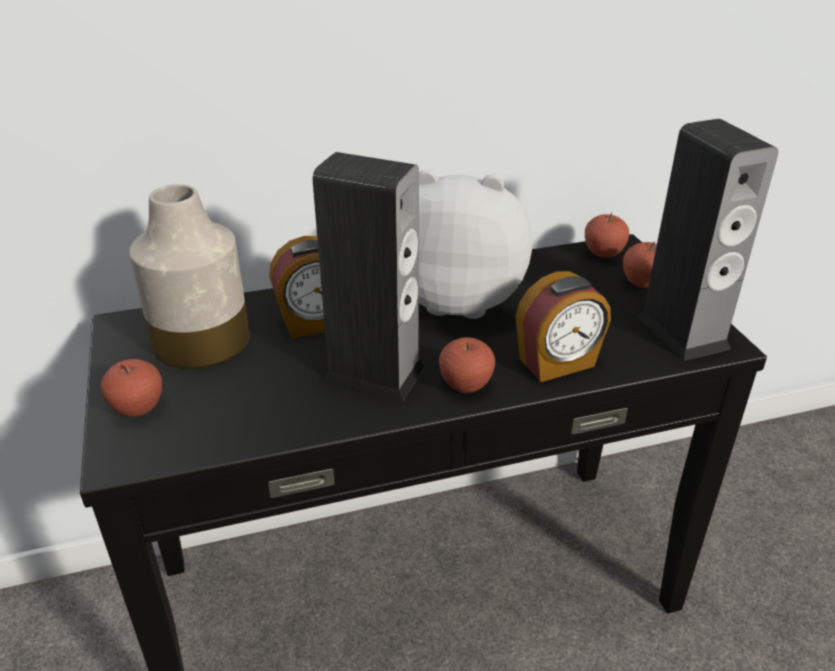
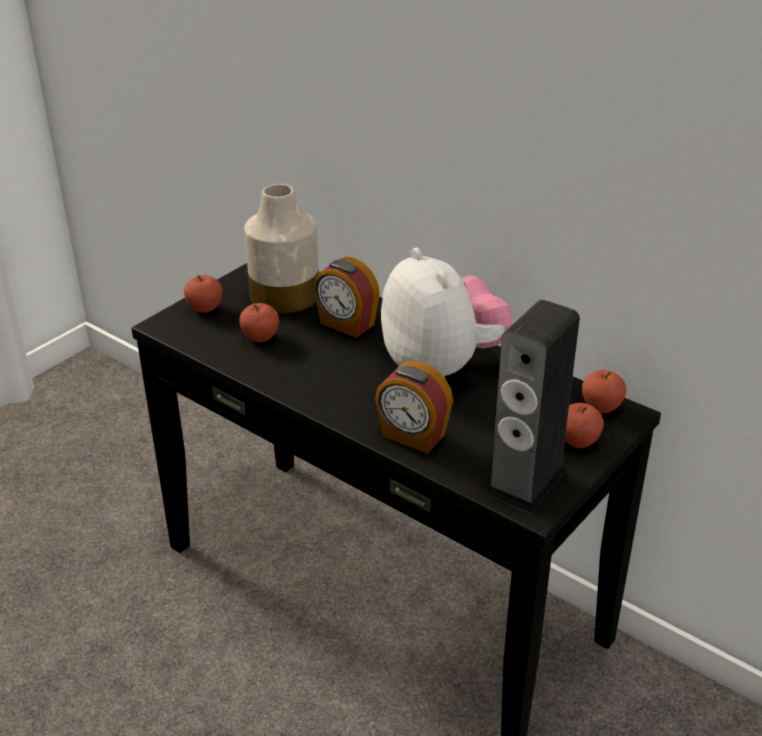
camera: 55 degrees right, 0 degrees up
speaker [313,152,425,401] -> none
apple [439,337,495,393] -> apple moved to [239,303,279,342]

